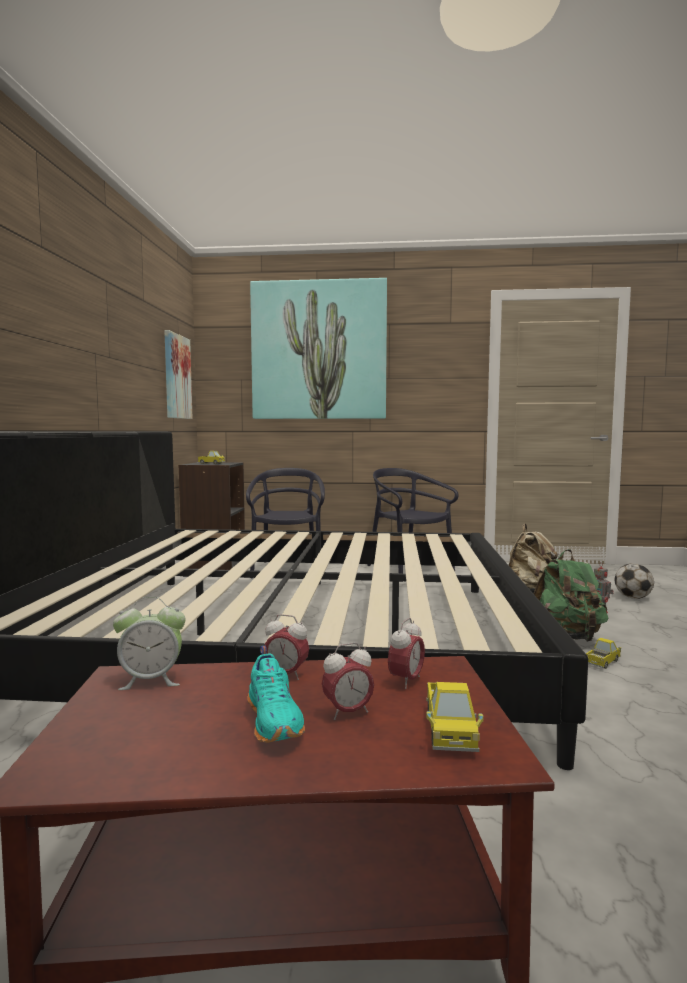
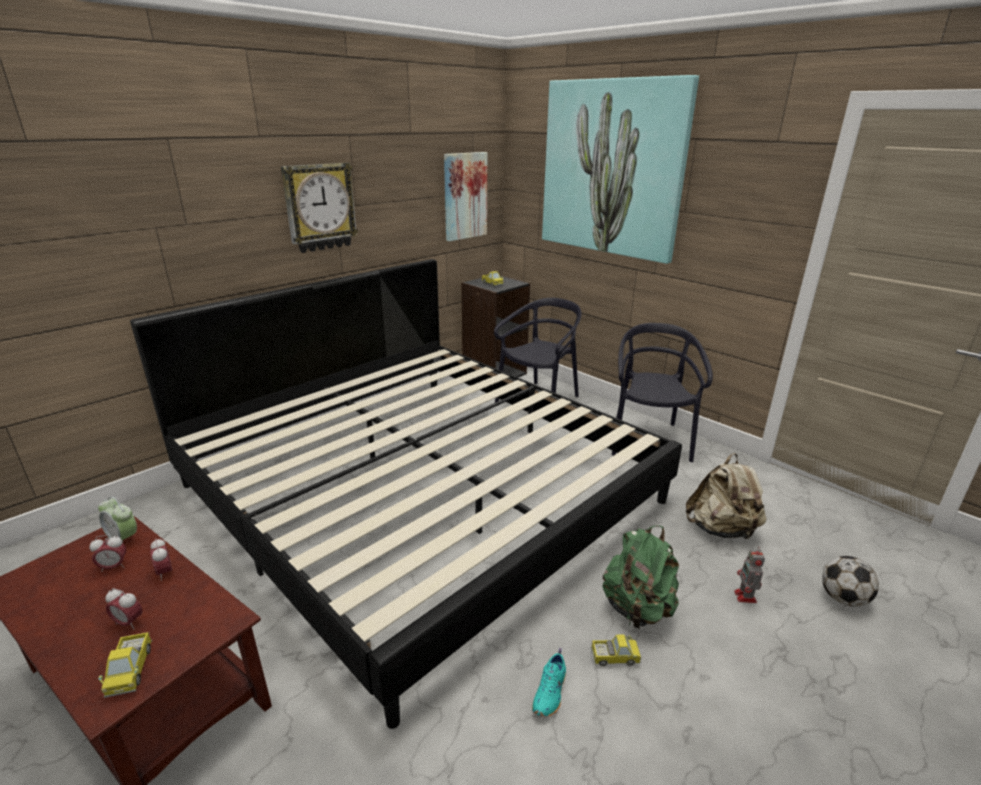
camera: 40 degrees right, 20 degrees up
turquoise shoe [248,646,305,743] -> turquoise shoe moved to [532,648,566,717]
alarm clock [388,618,425,689] -> alarm clock moved to [89,535,126,572]
toy truck [426,682,483,752] -> toy truck turned 60 degrees counterclockwise [98,632,152,698]
none -> wall clock [281,163,358,253]

